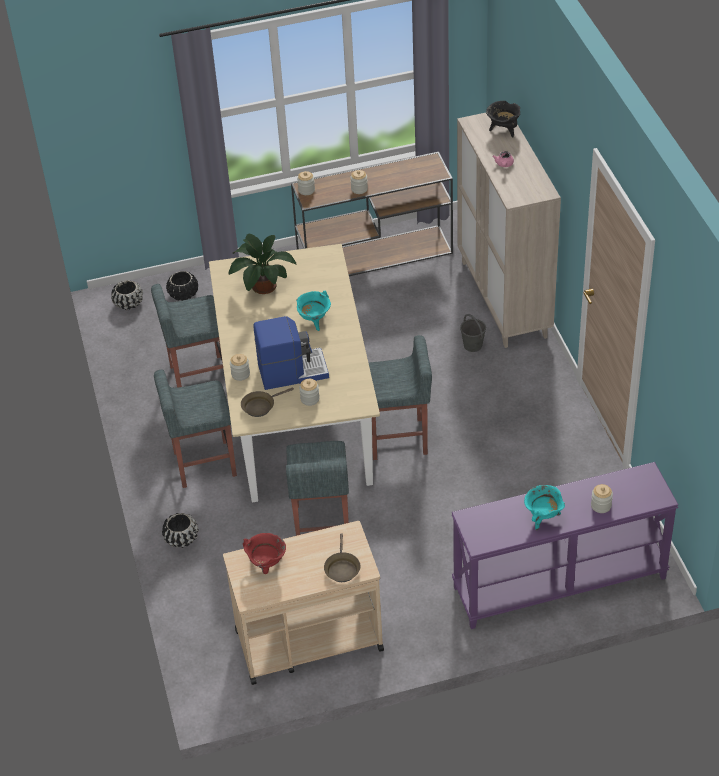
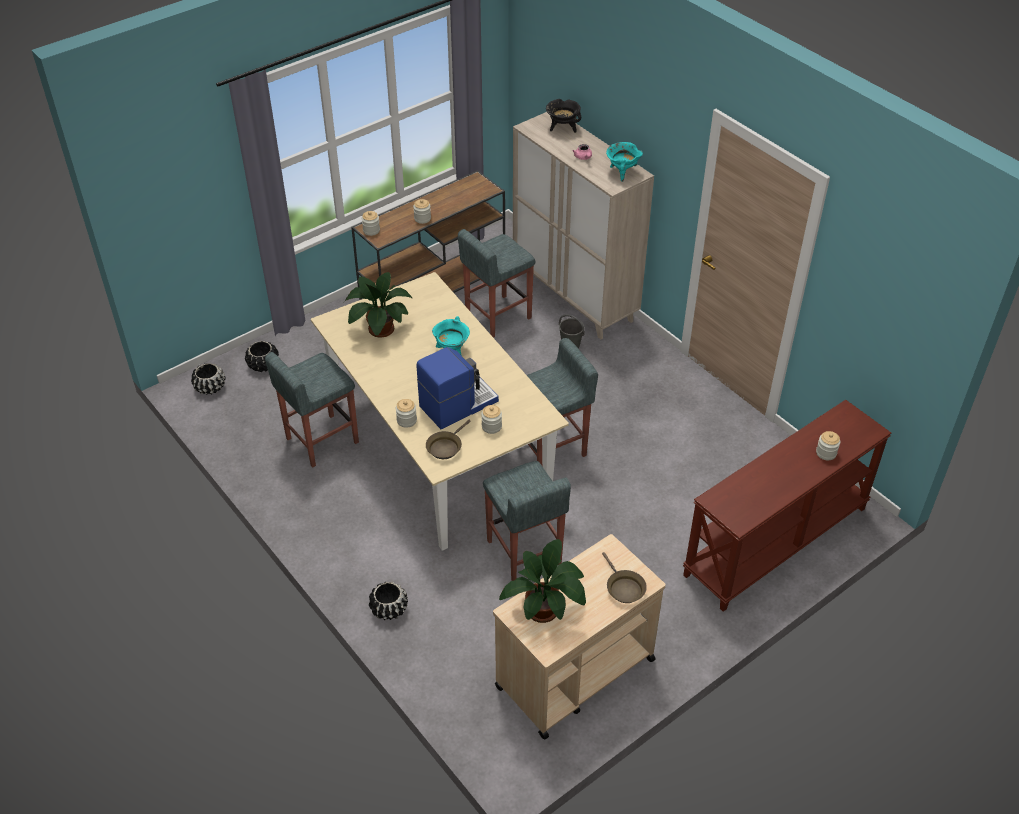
camera: 25 degrees left, 0 degrees up
grey stool [154,369,237,488] -> grey stool moved to [458,229,535,338]
red cooking pot [243,533,286,574] -> potted plant [499,539,586,623]
purple console table [452,462,678,629] -> brown console table [683,399,891,612]
turquoise cooking pot [524,485,565,530] -> turquoise cooking pot moved to [606,142,643,182]

